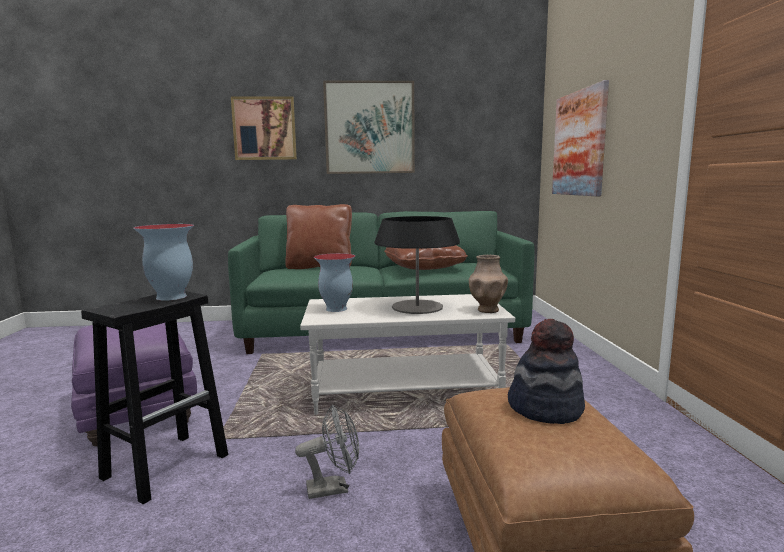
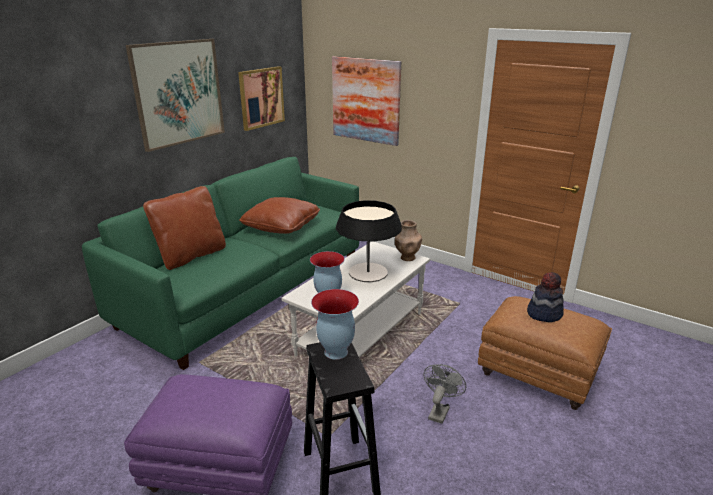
camera: 50 degrees left, 15 degrees up
picture [231,96,297,160] -> picture moved to [238,66,285,131]

